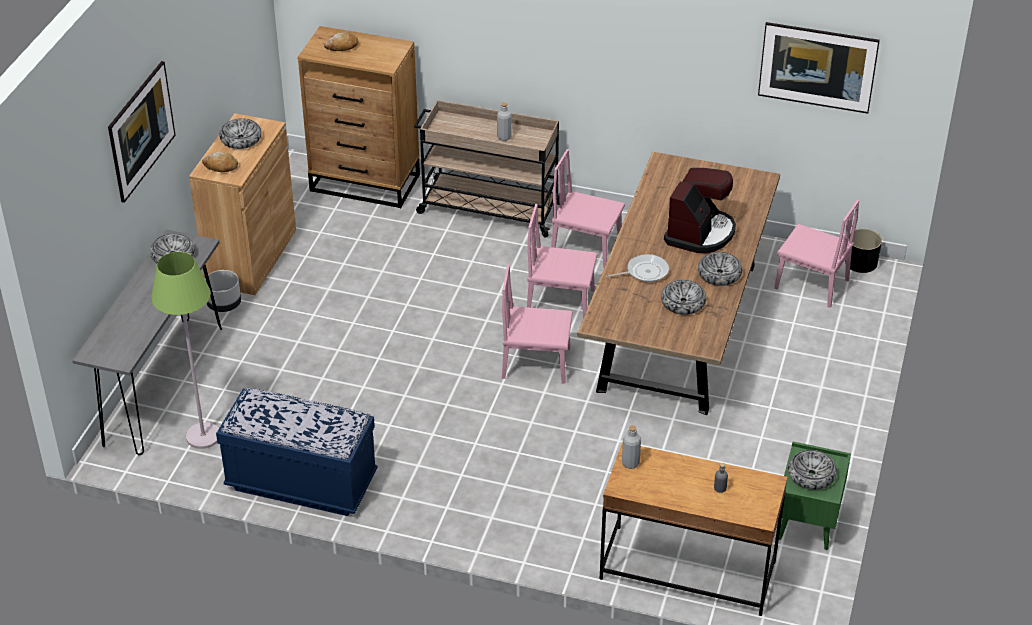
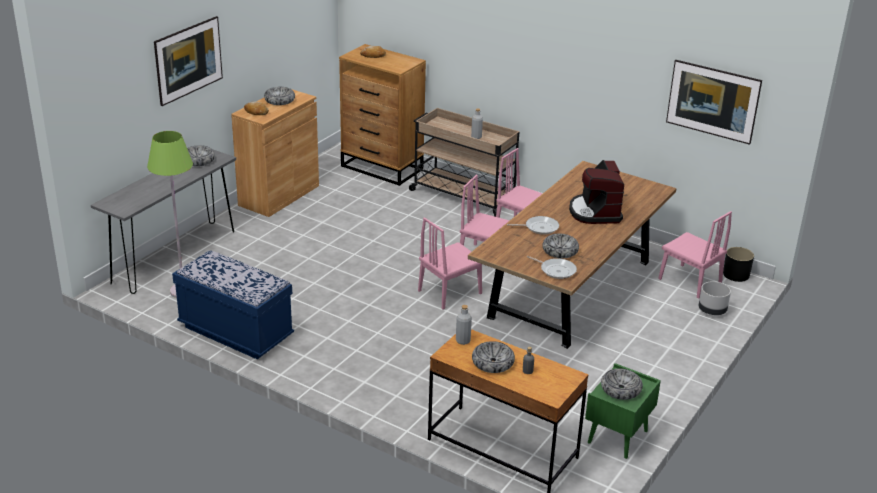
camera: 15 degrees right, 10 degrees down
grey planter [205,270,241,312] -> grey planter moved to [698,281,731,315]
pink chair [502,264,573,384] -> pink chair turned 60 degrees counterclockwise [418,217,482,309]
coffee machine [664,168,736,253] -> coffee machine turned 135 degrees clockwise [569,160,624,224]
bowl [698,252,742,286] -> bowl moved to [472,341,515,373]
none -> frying pan [527,256,577,279]

